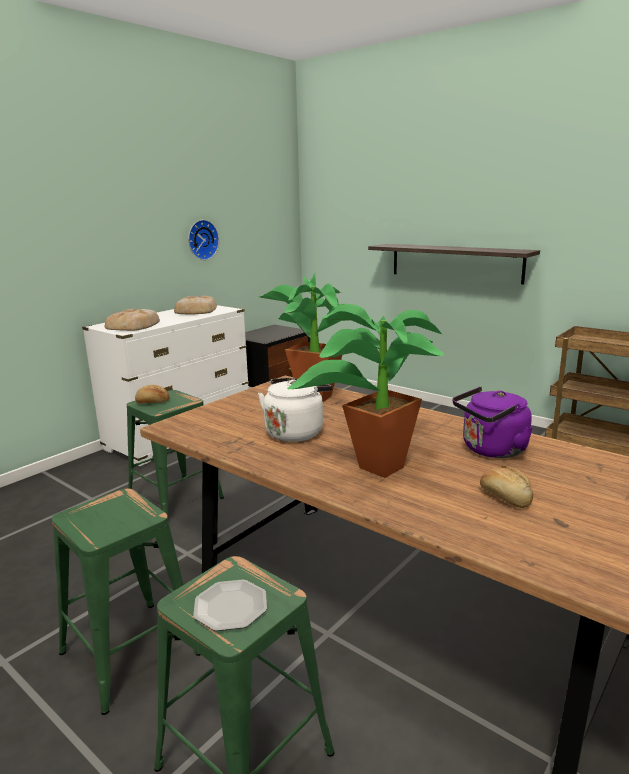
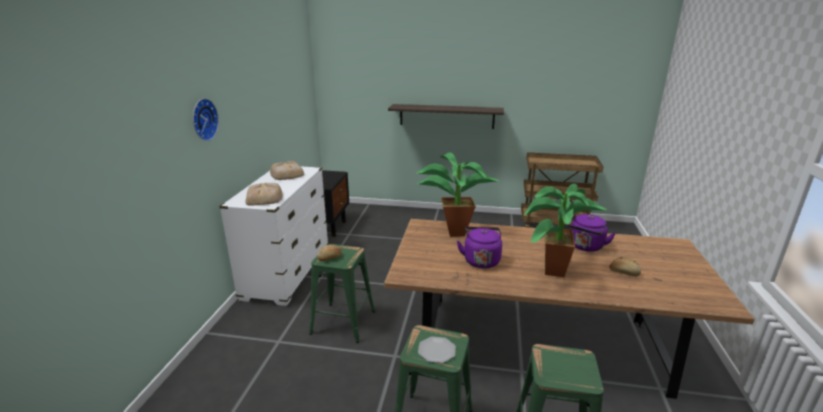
camera: 30 degrees left, 5 degrees up
wall clock [188,220,219,260] -> wall clock moved to [193,98,219,141]
plate [193,580,267,631] -> plate moved to [418,336,456,363]
white kettle [258,378,332,442] -> purple kettle [457,227,502,268]

